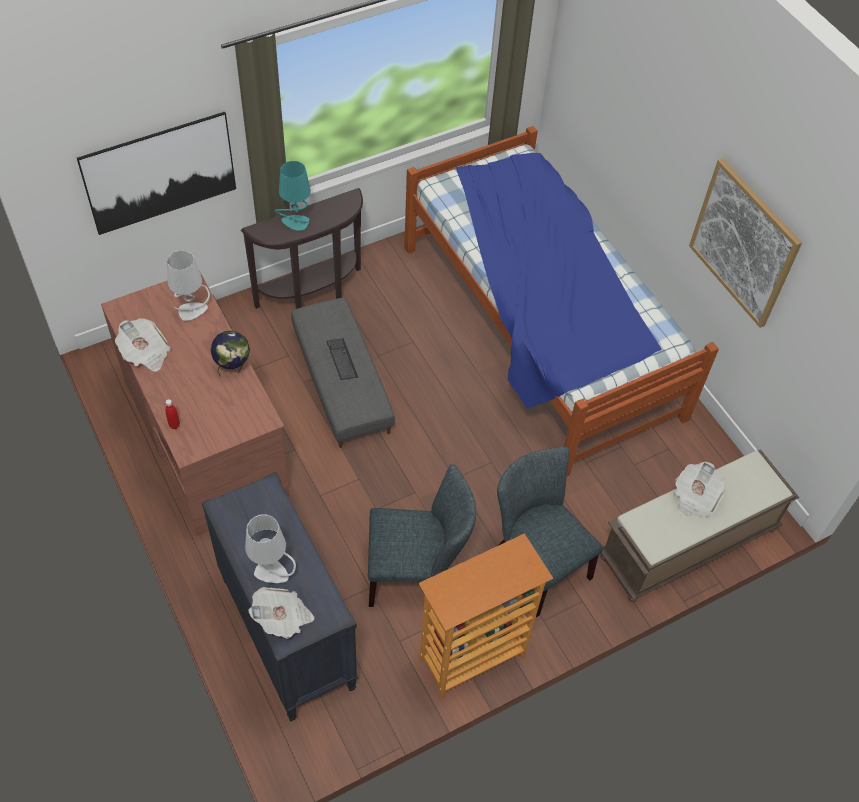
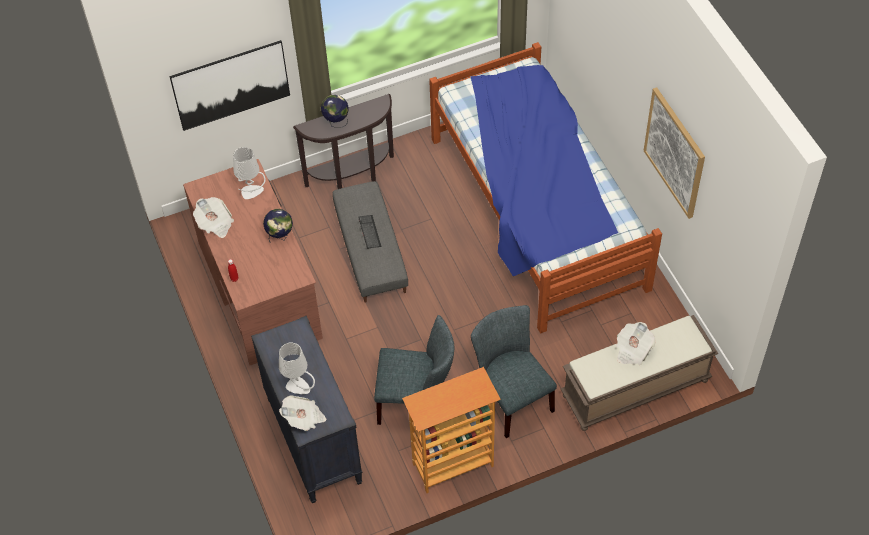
camera: 10 degrees right, 0 degrees up
turquoise table lamp [274,161,311,231] -> globe [321,95,348,128]

